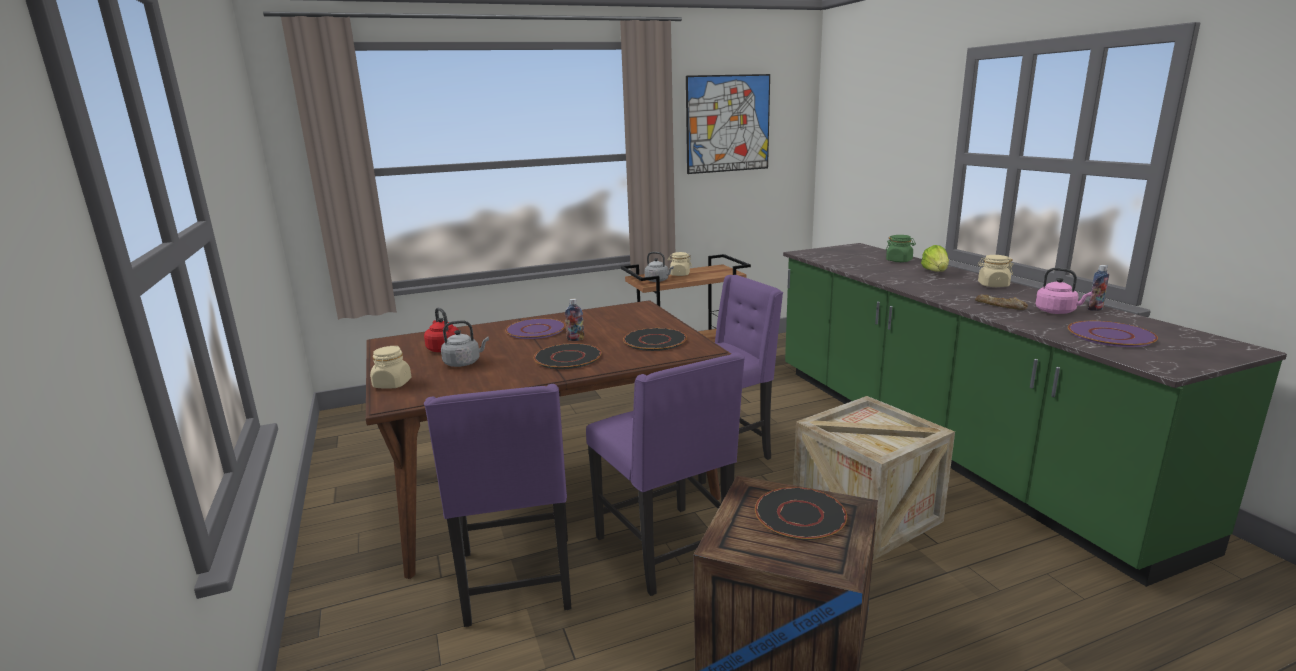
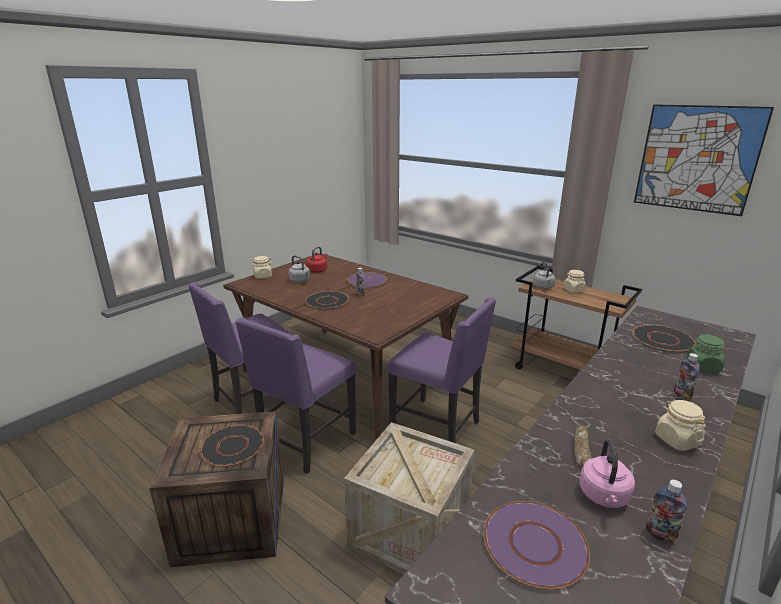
camera: 60 degrees right, 5 degrees up
black plate [623,328,687,351] -> black plate moved to [632,325,696,353]
lettuce [921,245,949,272] -> bottle [674,353,700,400]

